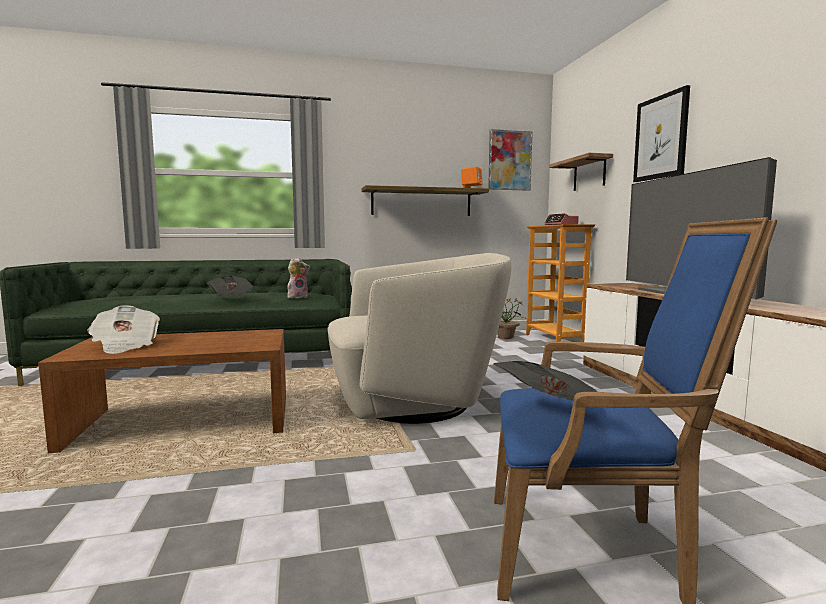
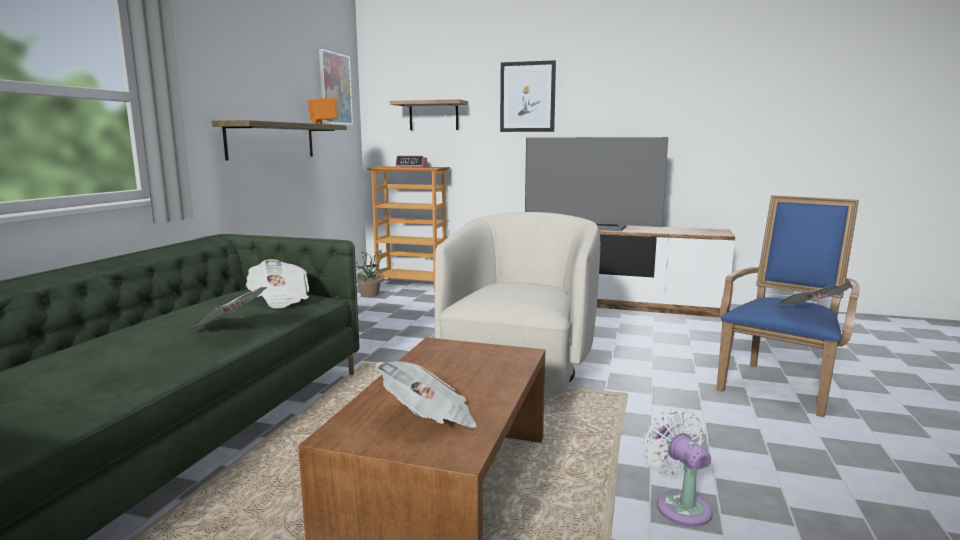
camera: 60 degrees left, 5 degrees up
plush toy [287,258,310,298] -> newspaper [246,259,309,309]
none -> white fan [642,408,713,526]

